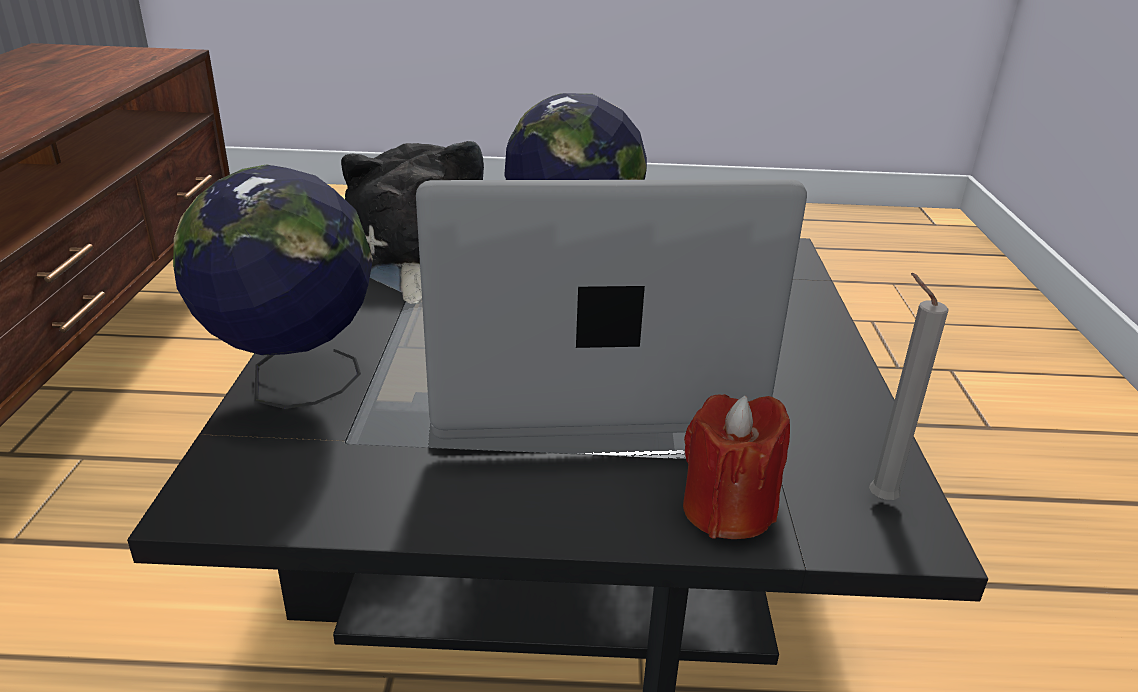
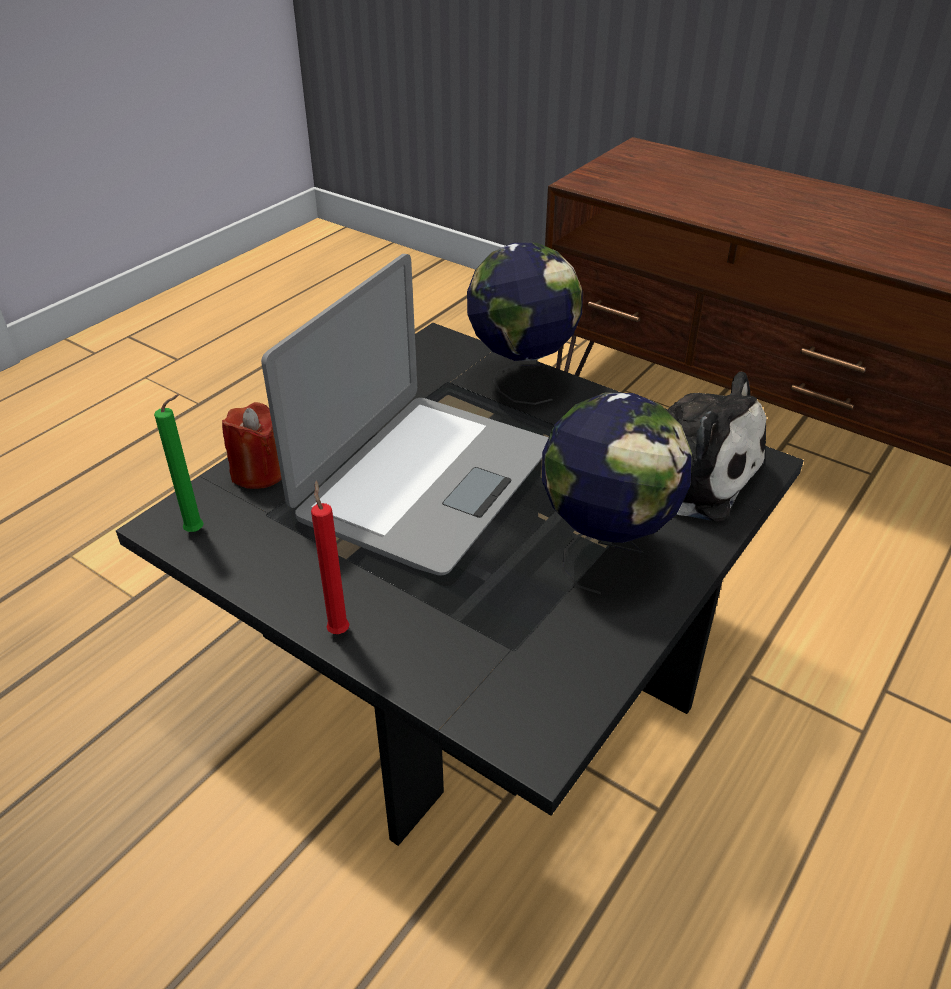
camera: 125 degrees right, 10 degrees up
grey candle [869,273,949,501] -> green candle [154,394,204,532]
none -> red candle [311,481,349,634]

